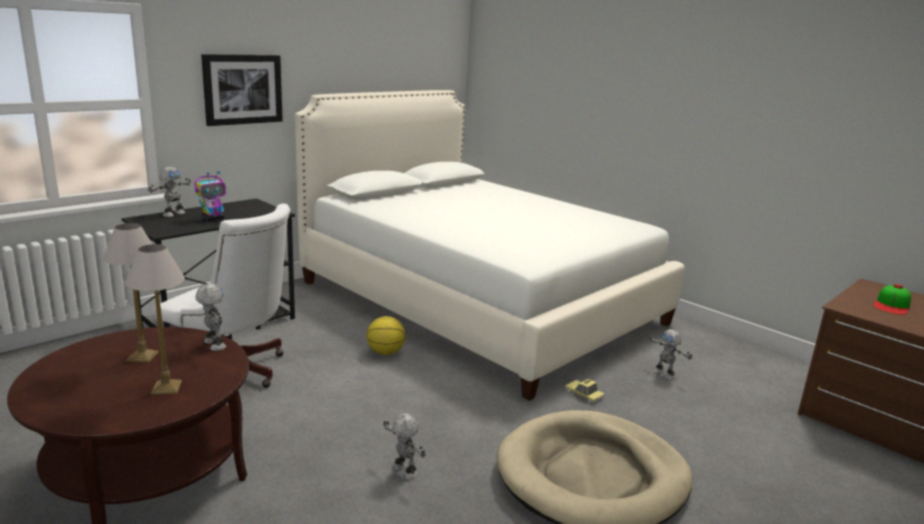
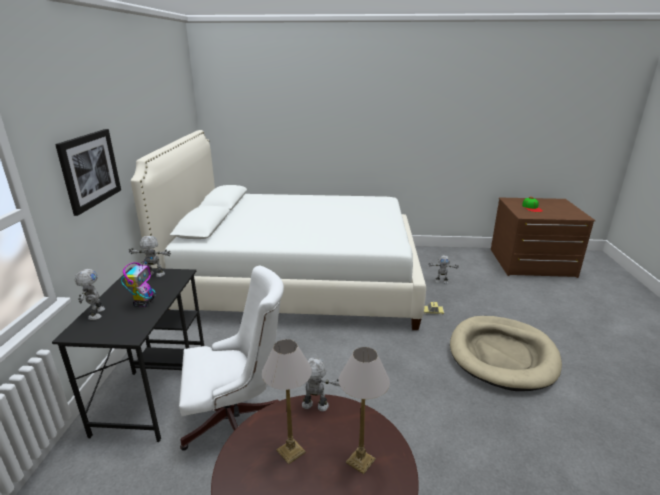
camera: 40 degrees left, 5 degrees up
basketball [367,316,405,355] -> none
toy robot [383,413,426,480] -> toy robot moved to [129,236,171,277]

